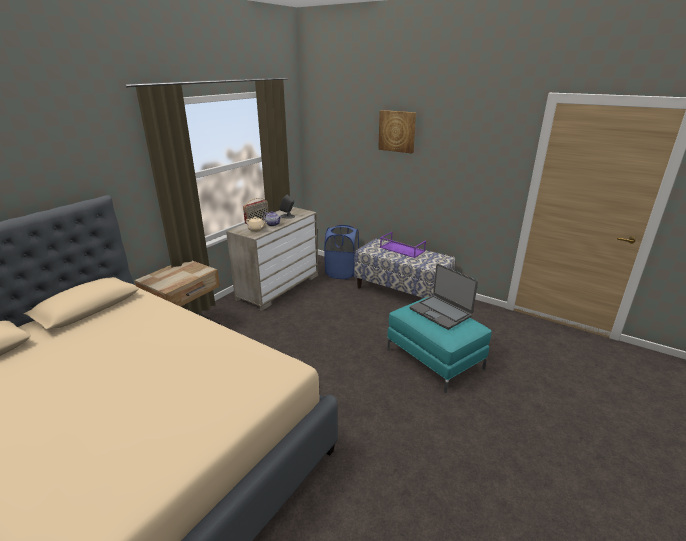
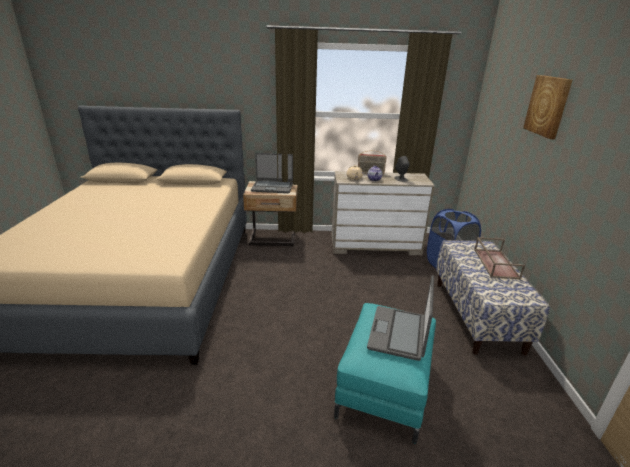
camera: 55 degrees right, 0 degrees up
purple tray [380,232,426,258] -> brown tray [474,237,525,279]
none -> laptop [251,153,293,193]

